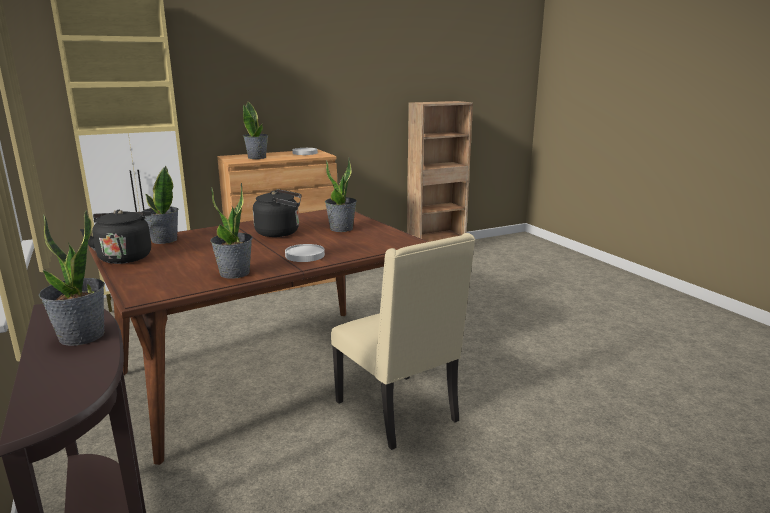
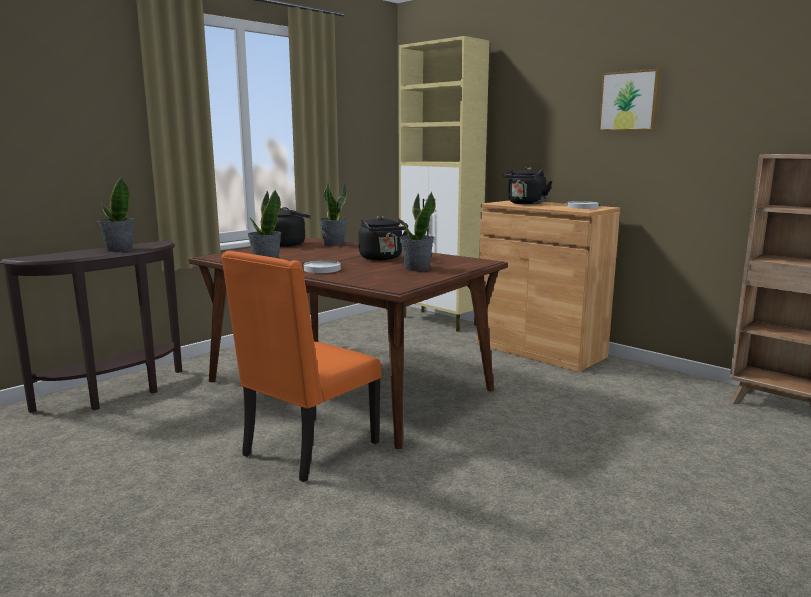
camera: 70 degrees right, 5 degrees down
potted plant [243,102,268,159] -> black kettle [503,167,553,205]
beige chair [331,233,475,450] -> orange chair [221,250,382,482]
none -> picture [598,69,661,131]

